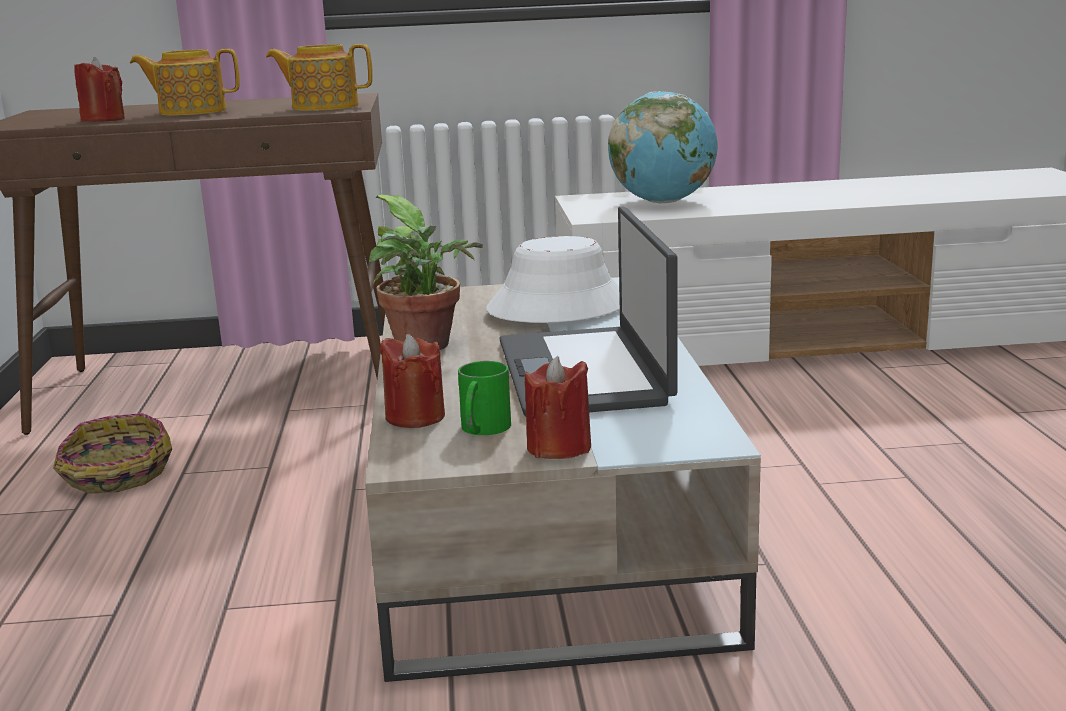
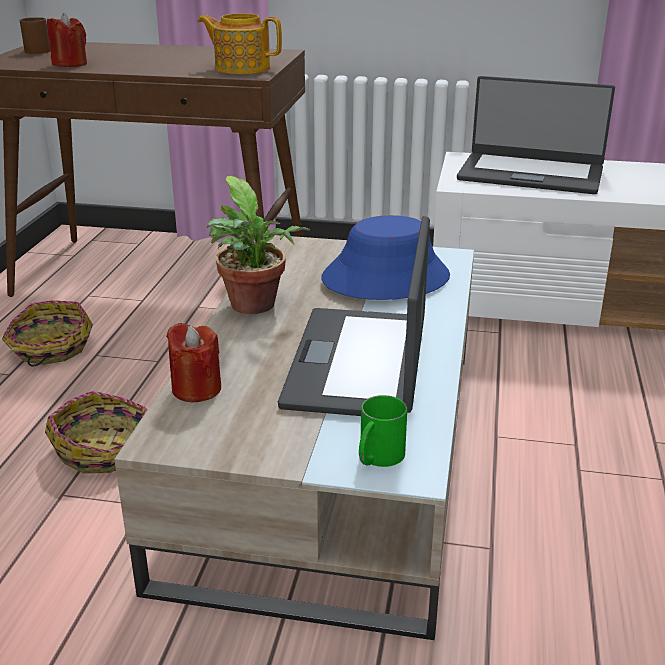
camera: 15 degrees right, 10 degrees up
teapot [130,48,240,116] -> none
green mug [458,361,511,435] -> green mug moved to [359,395,407,467]
white hat [486,236,620,323] -> blue hat [322,215,450,300]
red candle [525,356,591,459] -> none
globe [608,91,718,203] -> laptop [457,76,615,194]
none -> brown mug [19,17,51,54]
none -> basket [45,391,148,474]

